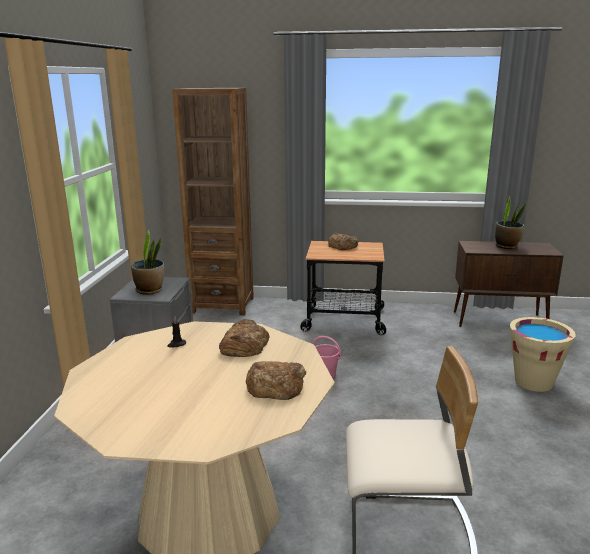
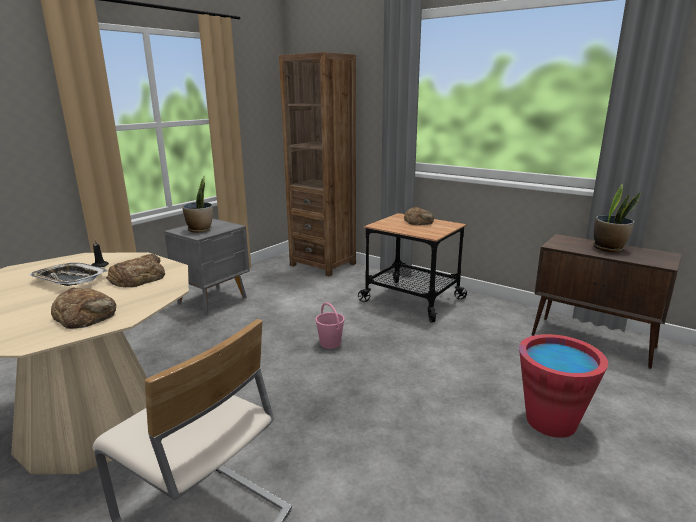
camera: 30 degrees right, 0 degrees up
beige bucket [510,317,576,392] -> red bucket [519,334,608,438]
none -> tray [28,263,108,286]

